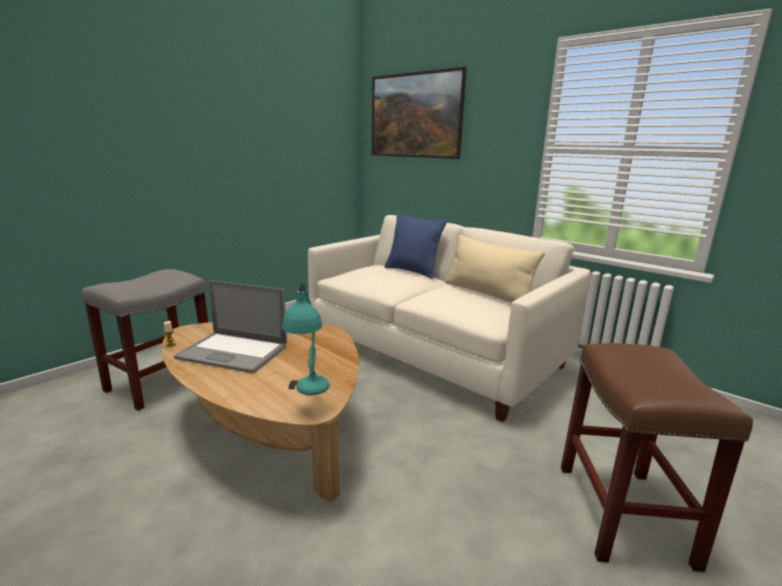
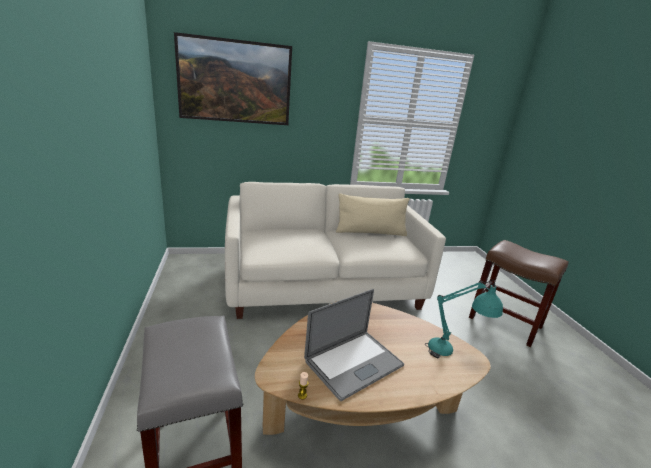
camera: 55 degrees left, 5 degrees up
blue pillow [385,214,447,279] -> none

